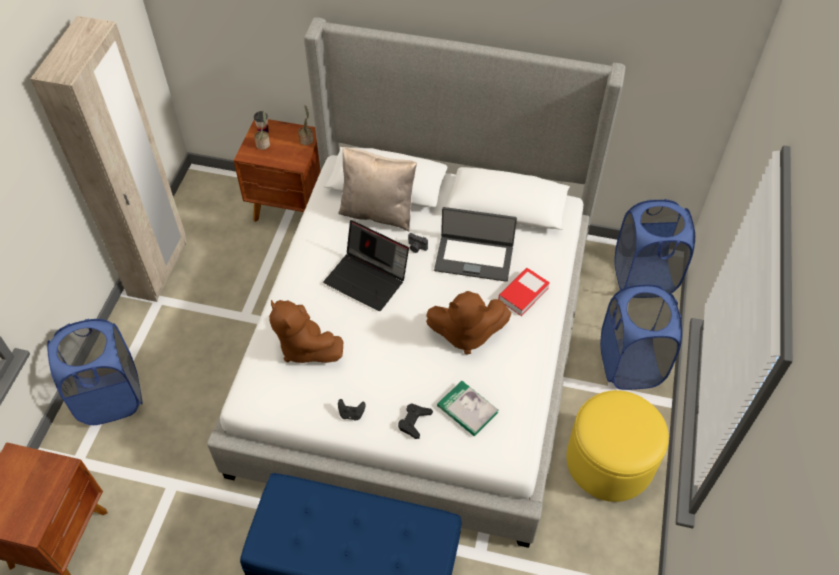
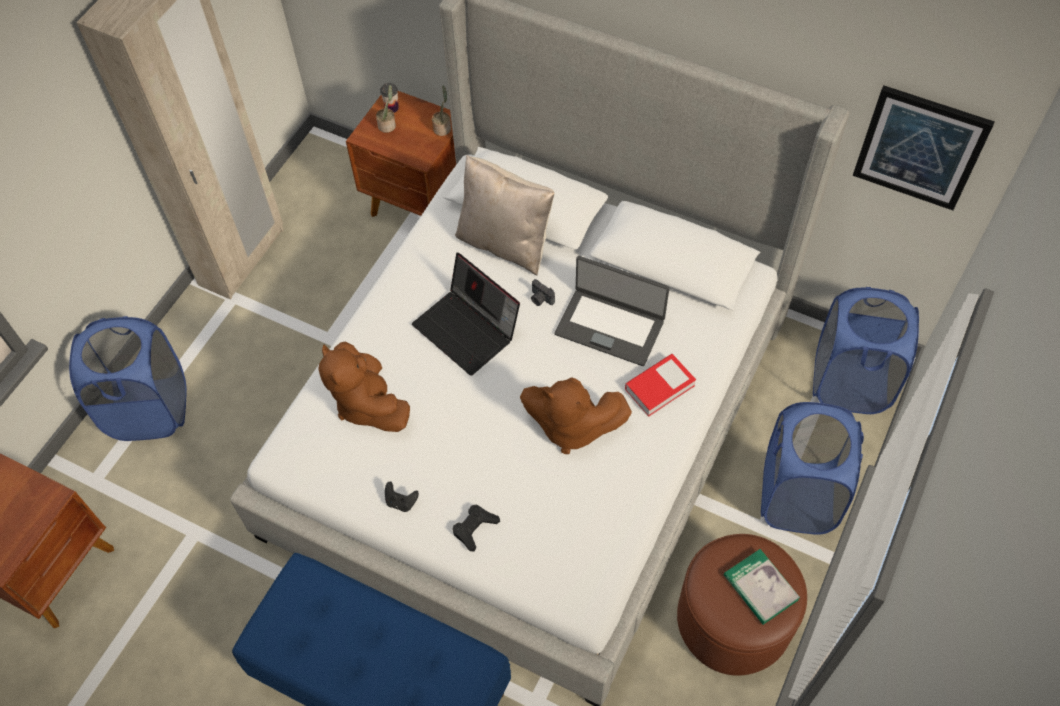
camera: 15 degrees right, 5 degrees up
book [437,381,498,437] -> book moved to [724,549,800,625]
yellow ottoman [566,390,669,502] -> brown ottoman [677,534,807,676]
none -> picture [853,85,995,210]

